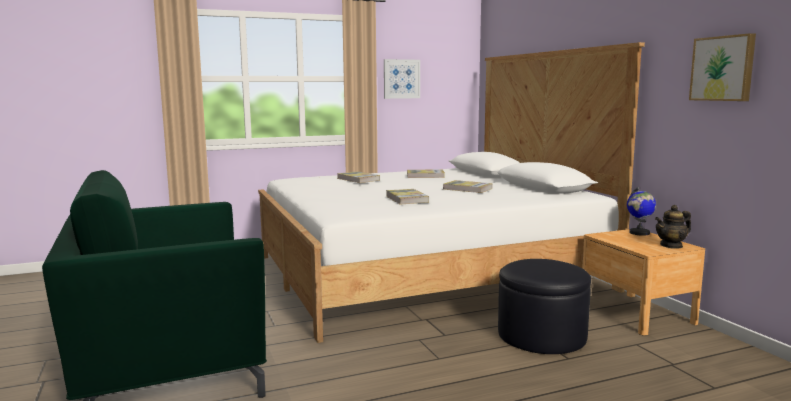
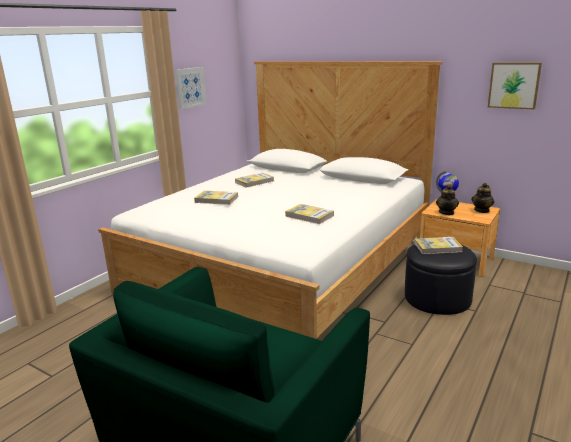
camera: 35 degrees left, 10 degrees up
book [443,180,492,193] -> book moved to [414,237,463,254]
none -> teapot [436,185,459,215]

